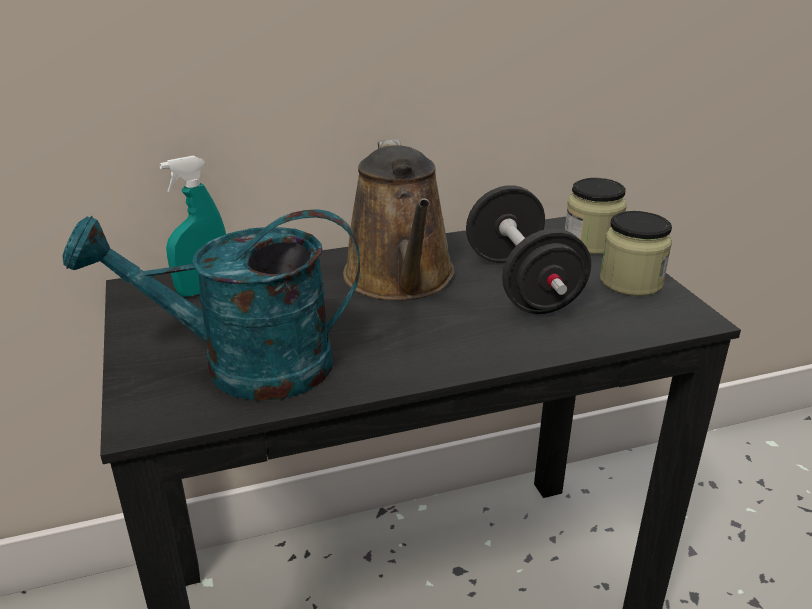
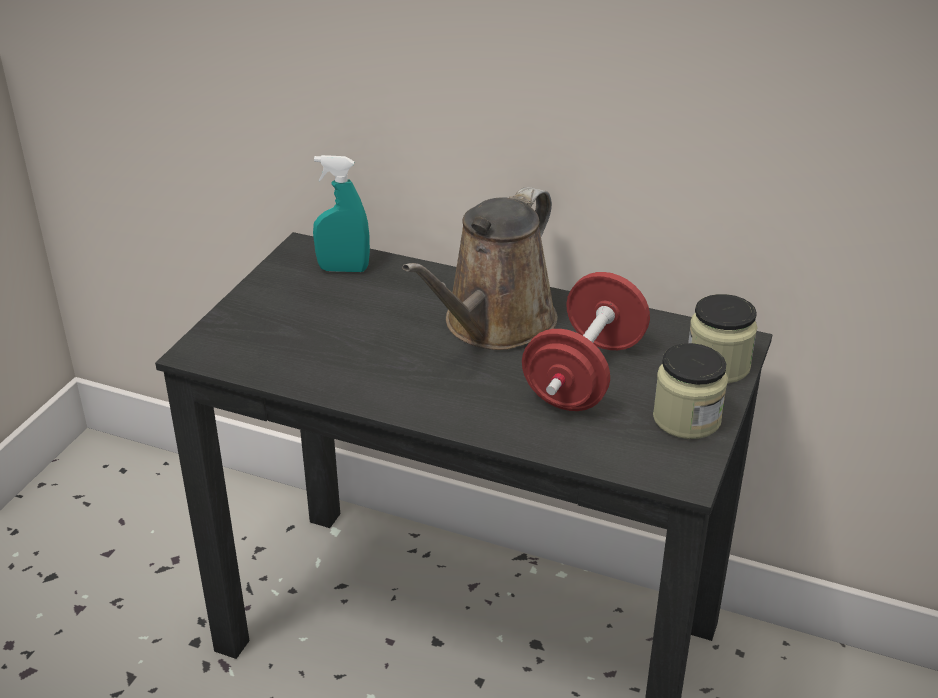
camera: 40 degrees right, 5 degrees up
turquoise watering can [62,209,360,401] -> none
black dumbbell [466,185,591,314] -> red dumbbell [522,272,650,411]

